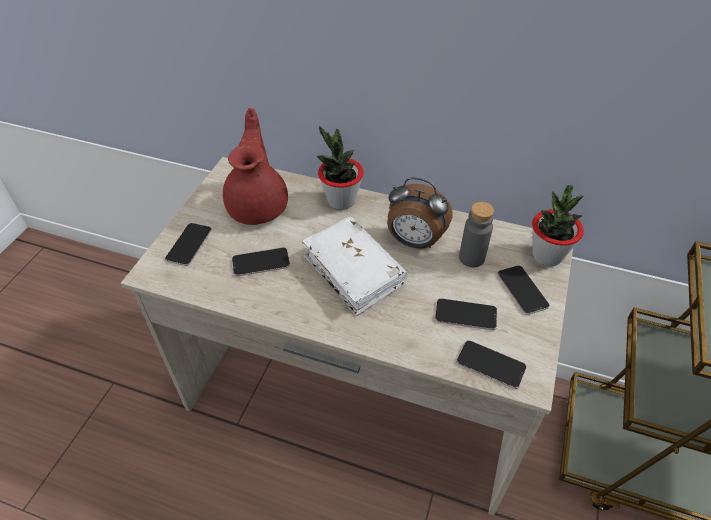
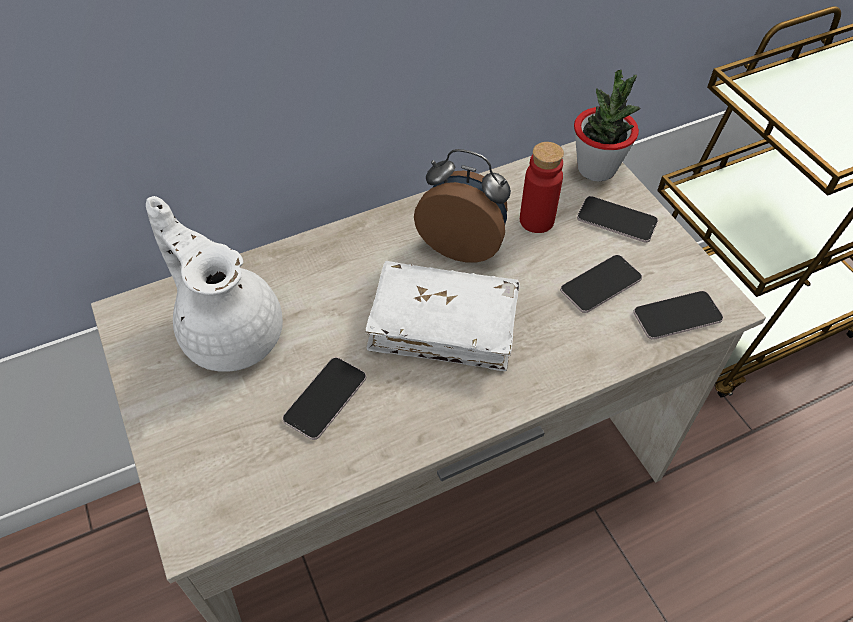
camera: 45 degrees left, 5 degrees up
phone [165,223,212,266] -> none
red teapot [223,108,288,225] -> white teapot [146,196,283,372]
potted plant [317,125,364,210] -> none
alarm clock [387,177,453,249] -> alarm clock turned 135 degrees counterclockwise [414,149,511,263]
grey bottle [459,202,494,267] -> red bottle [520,142,564,233]

